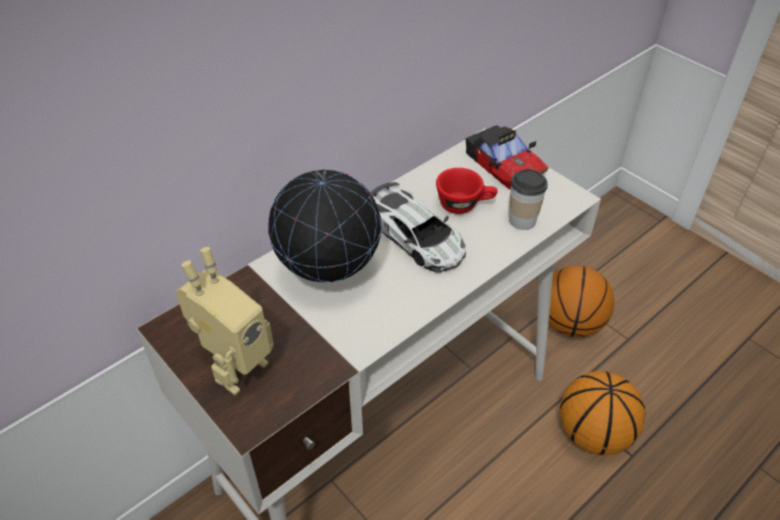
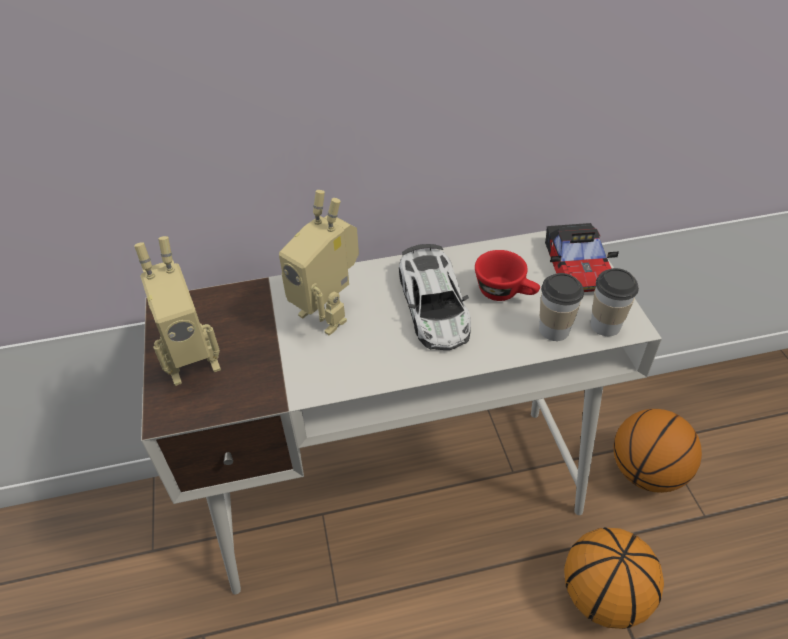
camera: 30 degrees right, 0 degrees up
globe [268,170,382,283] -> toy robot [279,190,359,335]
none -> cup [591,268,639,336]

